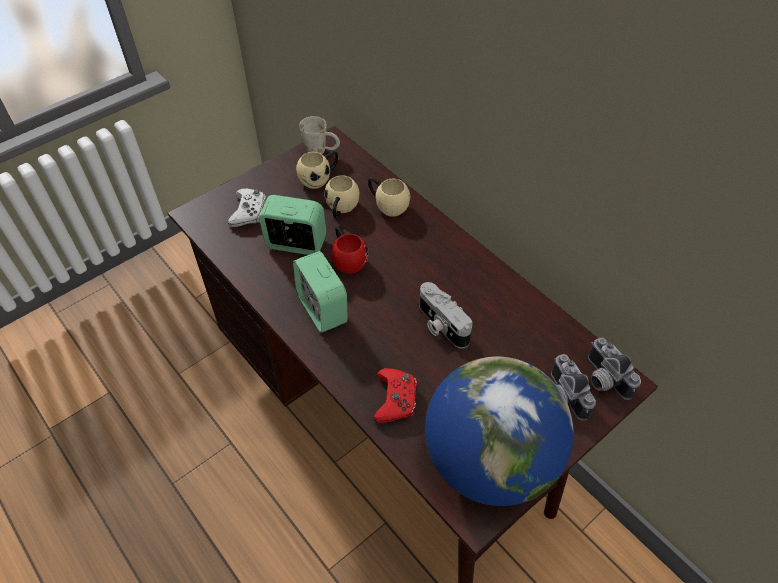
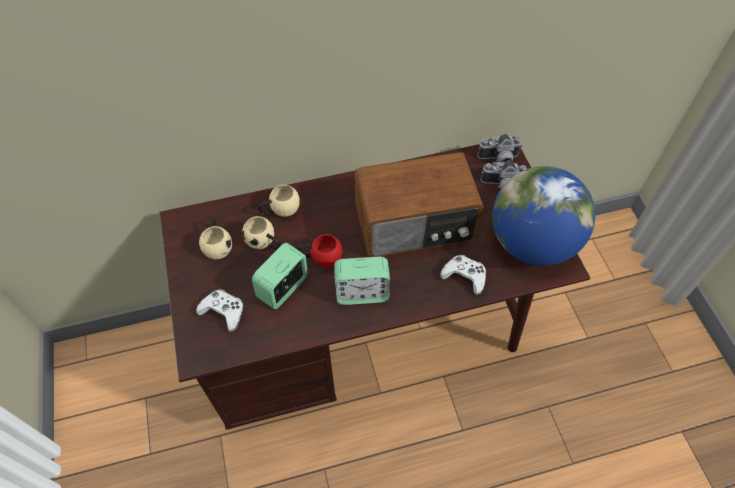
camera: 65 degrees left, 5 degrees up
white mug [299,116,340,154] -> none
red game controller [373,368,417,423] -> white game controller [440,255,486,295]
camera [419,282,473,349] -> radio [355,152,484,257]

